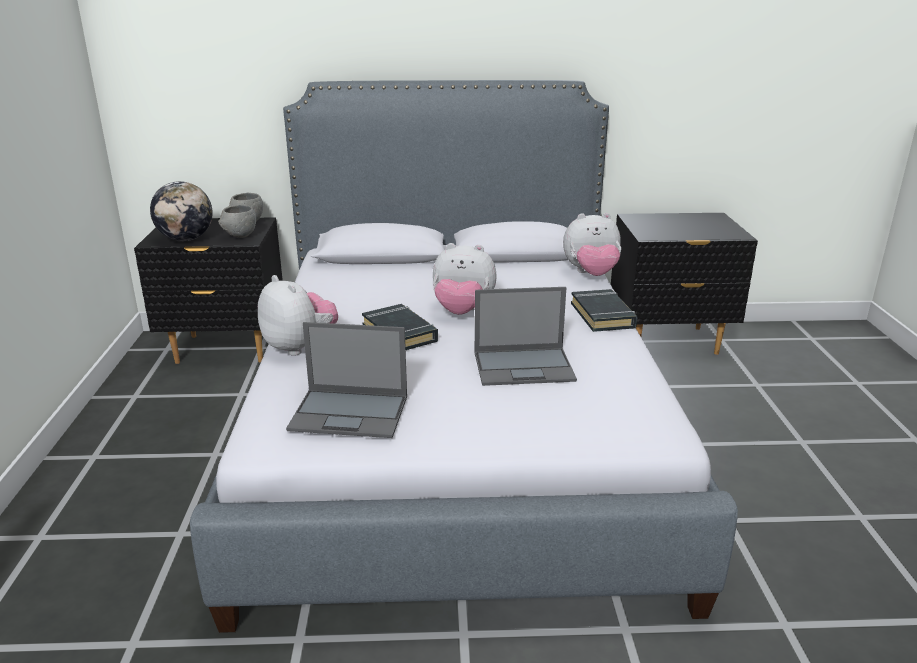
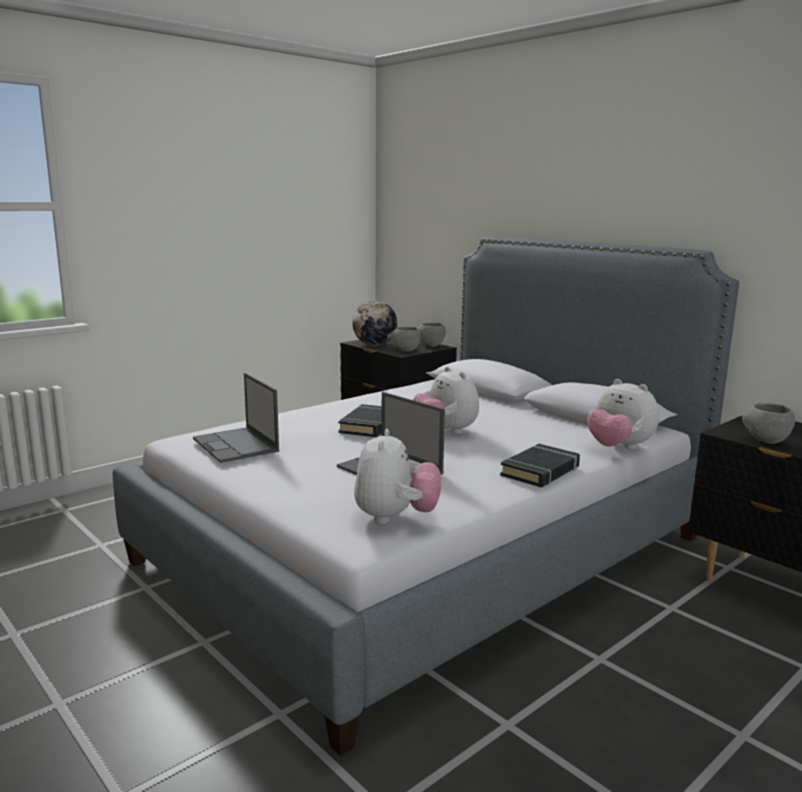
camera: 50 degrees right, 10 degrees down
plush toy [258,275,338,356] -> plush toy moved to [354,429,441,524]
none -> grey bowl [742,403,795,444]

